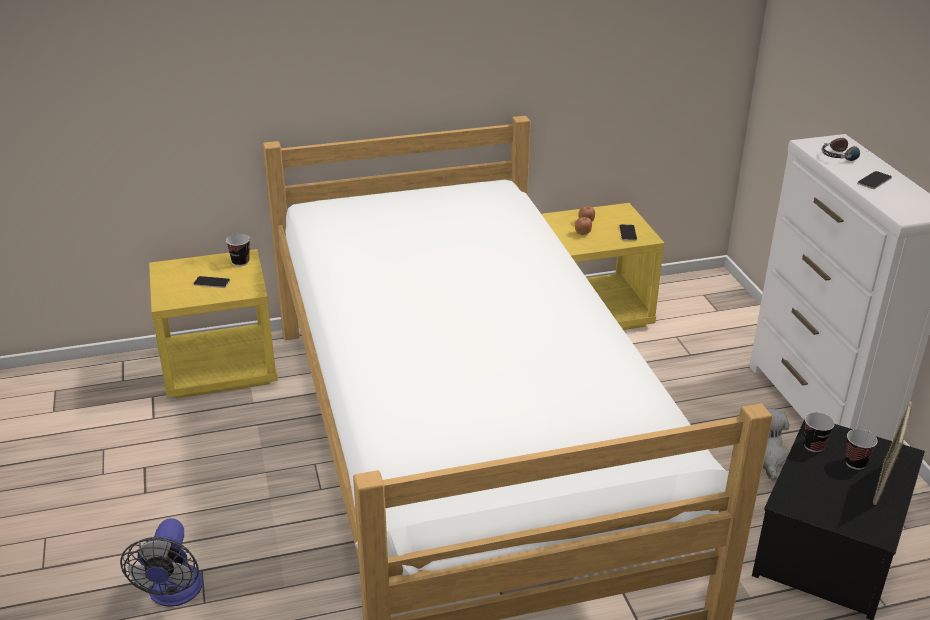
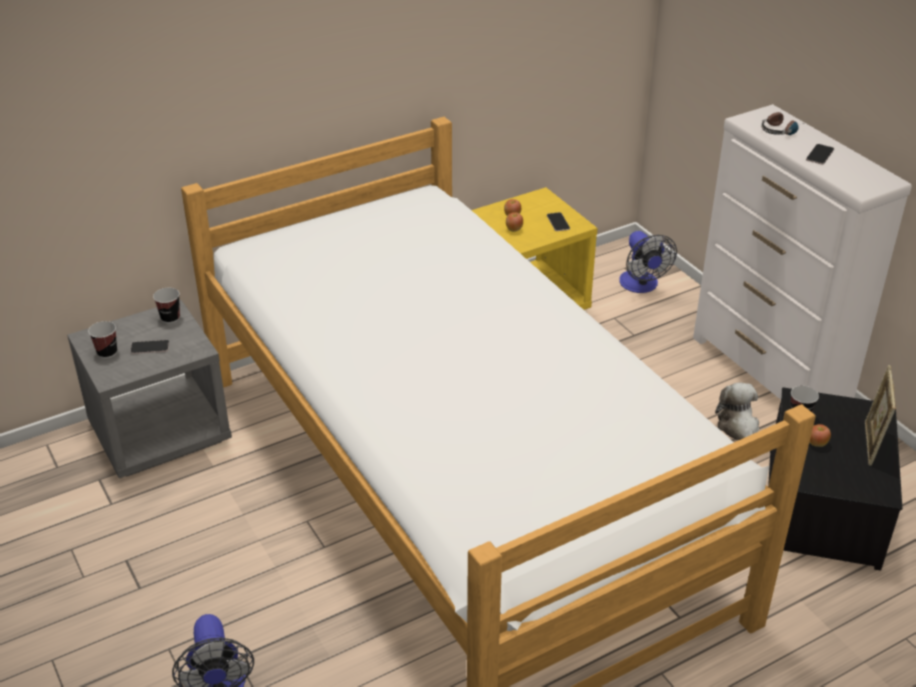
camera: 15 degrees left, 5 degrees up
yellow nightstand [149,249,278,398] -> grey nightstand [67,300,232,478]
cup [845,429,878,470] -> cup moved to [88,321,117,358]
none -> fan [619,231,677,293]
none -> apple [810,424,831,447]

